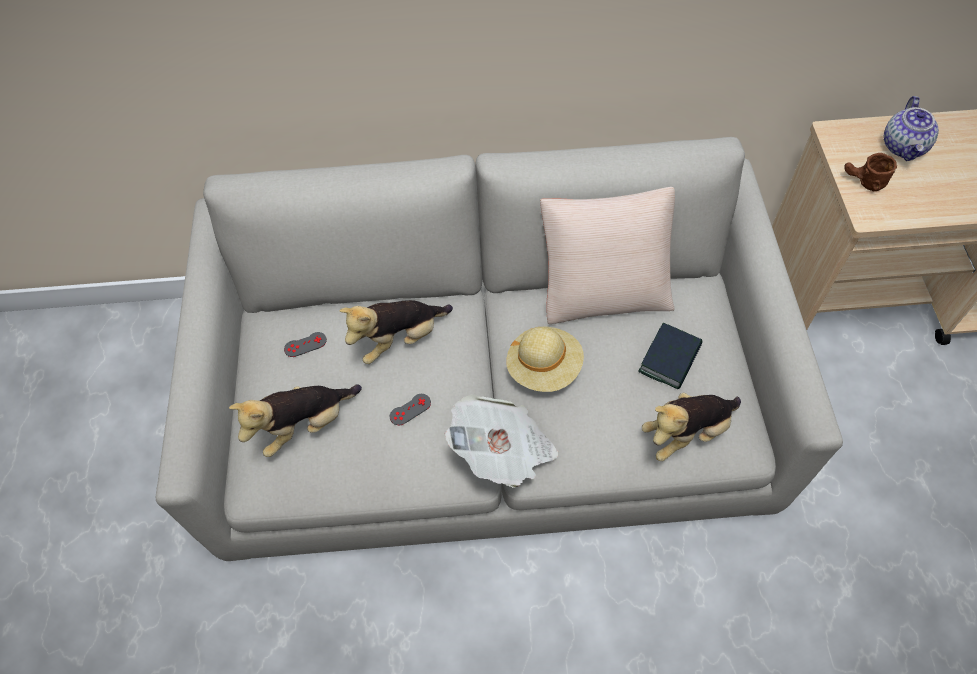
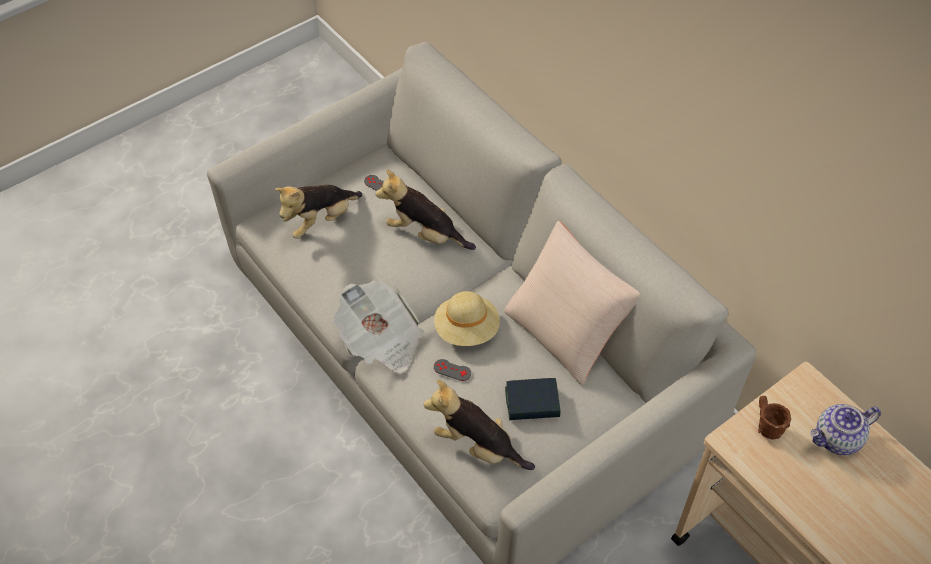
camera: 55 degrees right, 5 degrees down
plush toy [229,384,362,457] -> plush toy turned 60 degrees counterclockwise [275,185,362,239]
grey game controller [390,394,431,425] -> grey game controller moved to [434,359,471,381]

